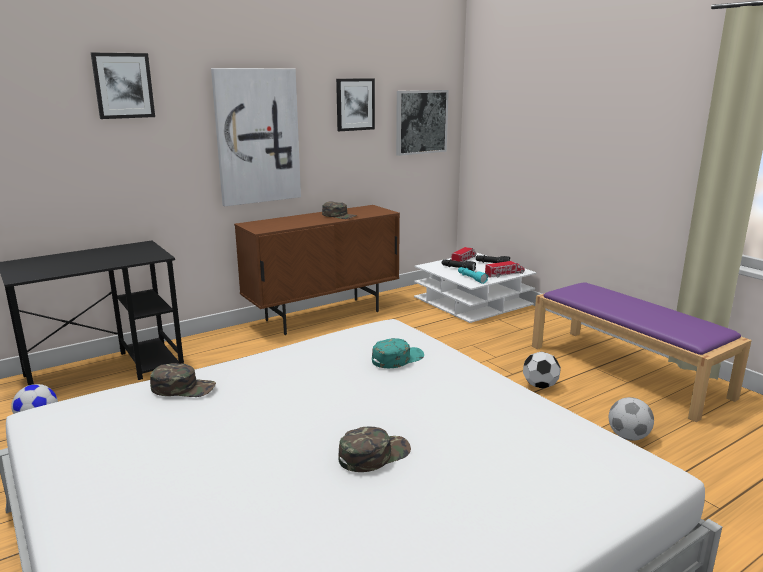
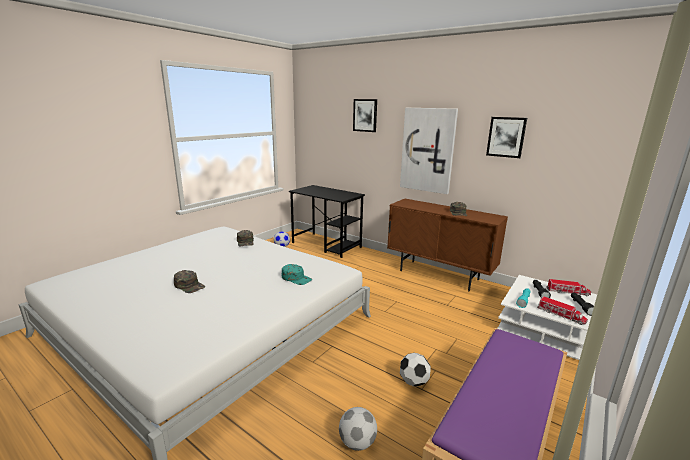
camera: 70 degrees right, 0 degrees up
picture [396,90,449,156] -> none

